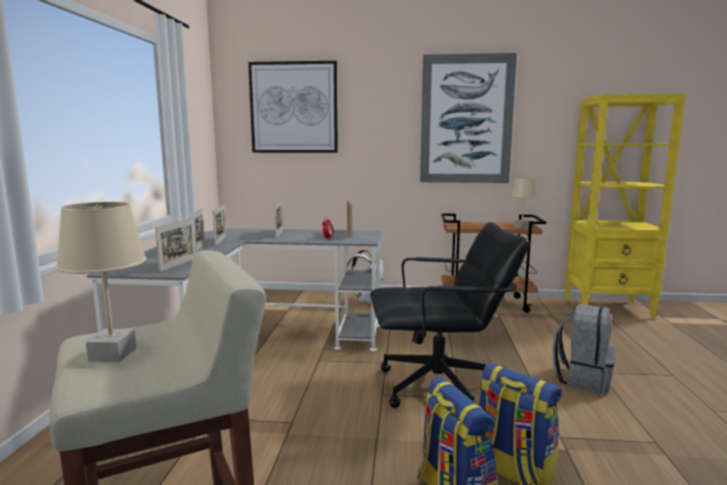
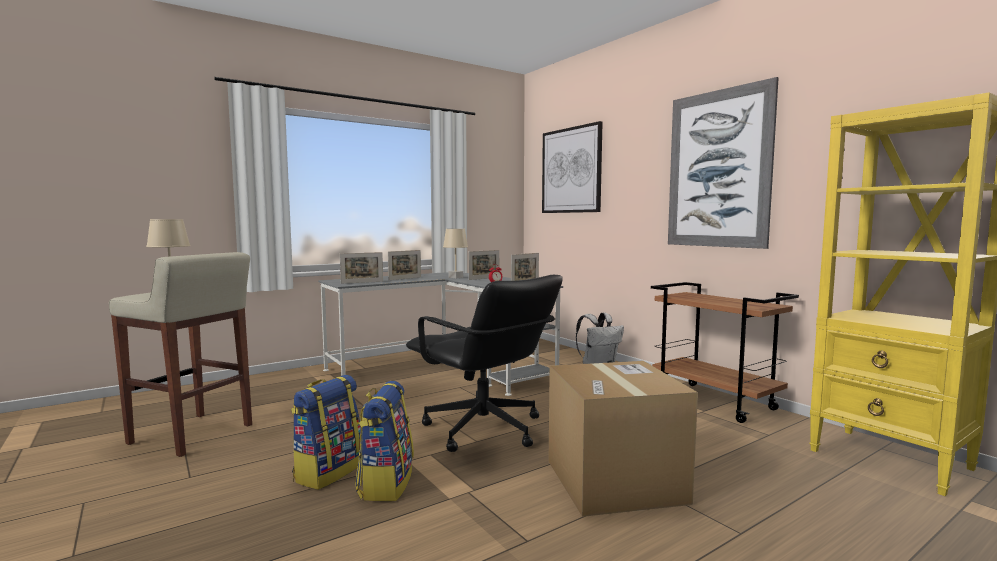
camera: 50 degrees right, 5 degrees down
picture frame [212,204,227,247] -> none
beige table lamp [511,177,538,228] -> beige table lamp moved to [443,229,468,279]
grey backpack [552,304,617,394] -> cardboard box [549,361,698,517]

